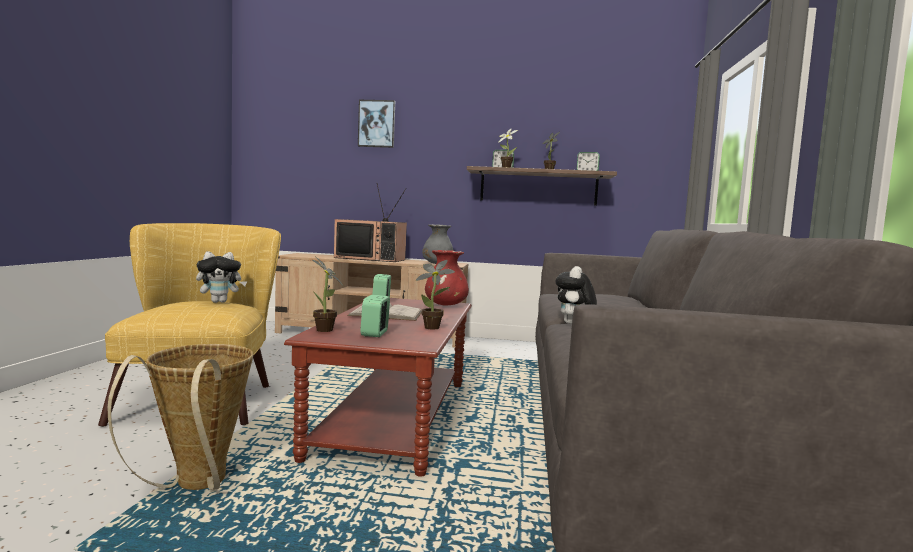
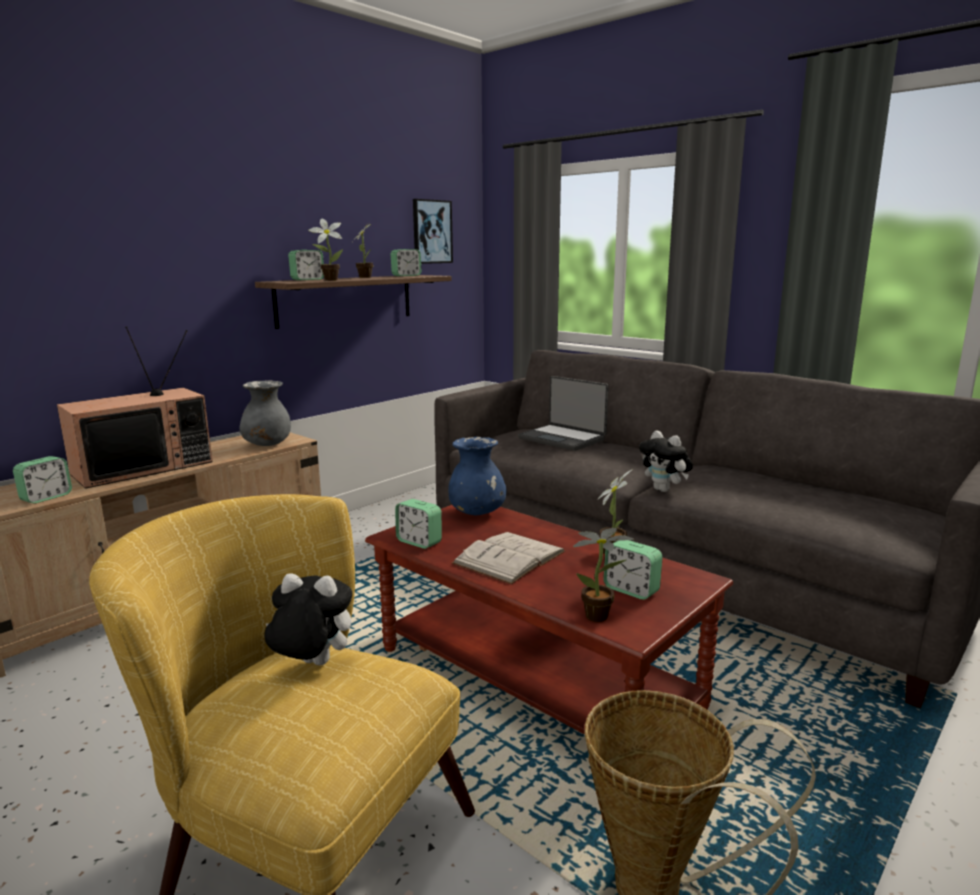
camera: 55 degrees left, 10 degrees up
plush toy [196,251,247,303] -> plush toy turned 90 degrees counterclockwise [264,574,352,666]
picture [358,100,395,148] -> picture moved to [413,199,453,264]
red vase [425,250,469,305] -> blue vase [449,437,507,515]
none -> alarm clock [13,456,72,504]
none -> laptop [518,376,609,451]

